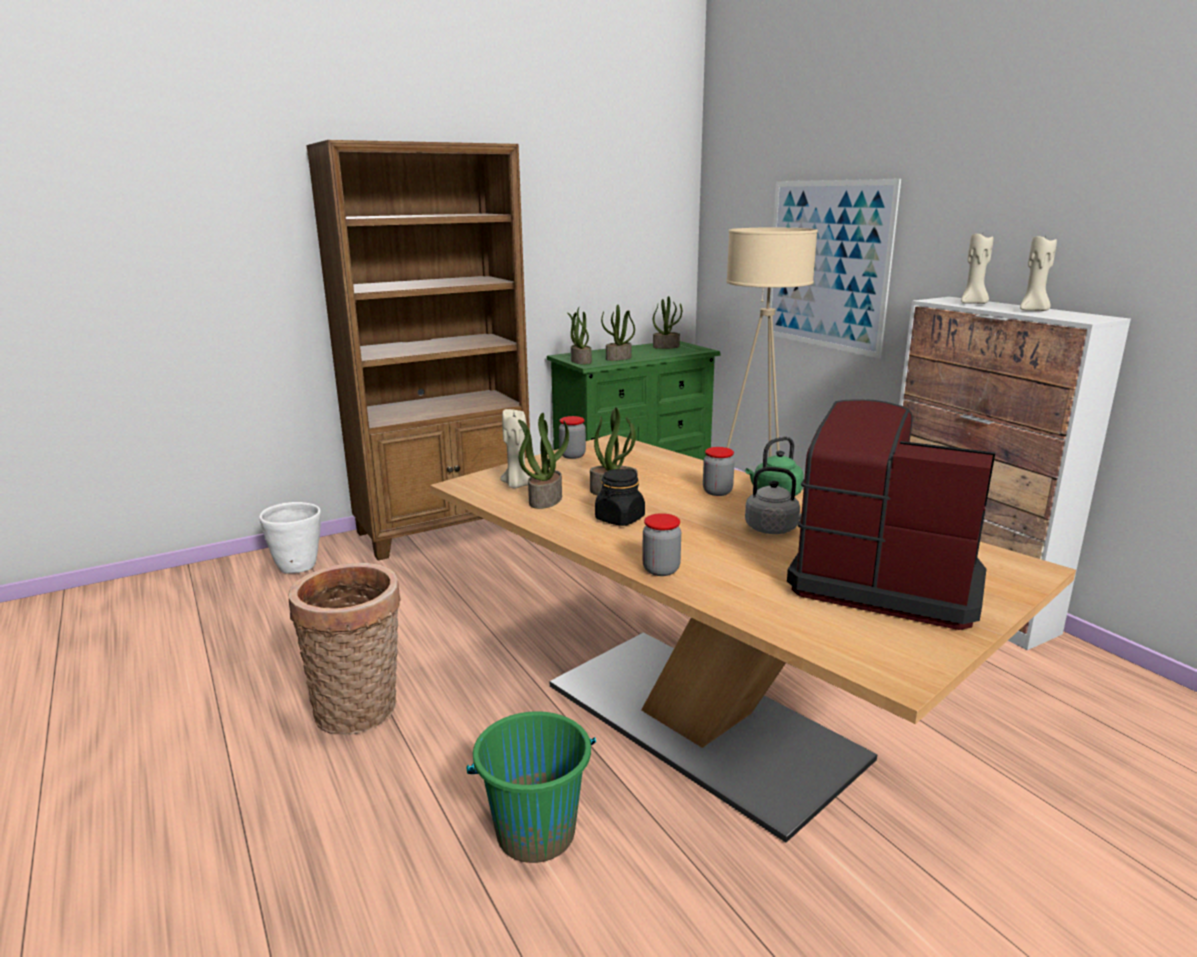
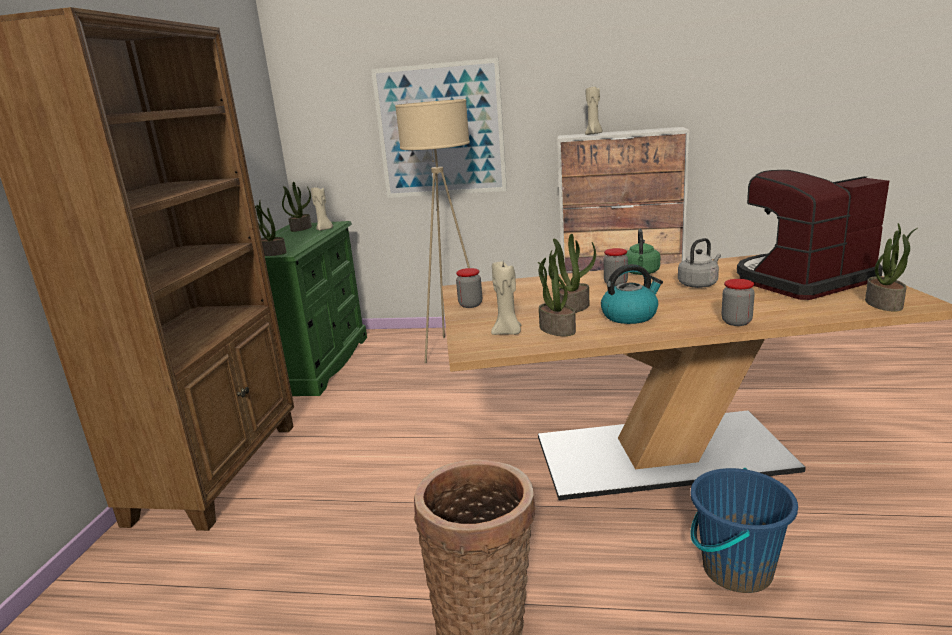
camera: 50 degrees left, 0 degrees up
white planter [259,502,321,574] -> none
green bucket [466,711,596,863] -> blue bucket [690,468,798,593]
black jar [595,469,645,526] -> kettle [601,264,663,324]
potted plant [601,305,635,361] -> potted plant moved to [865,223,918,312]
beige candle [1020,235,1057,311] -> beige candle moved to [311,187,333,231]

